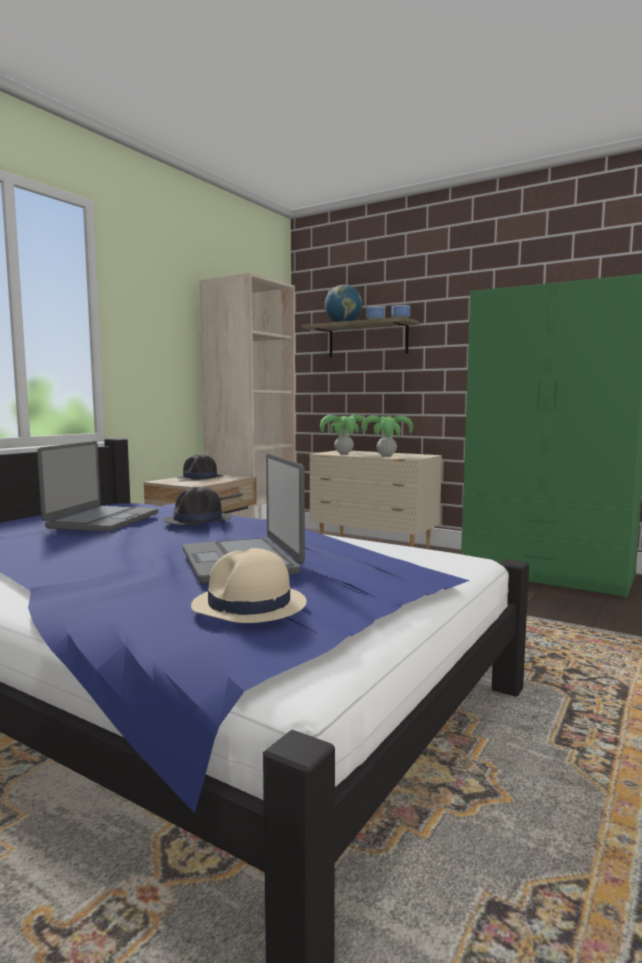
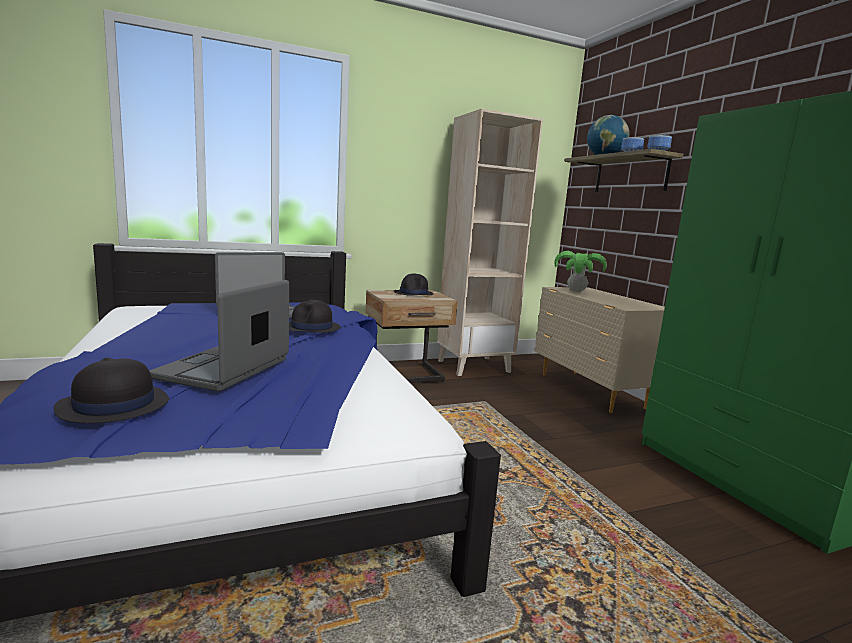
camera: 35 degrees right, 5 degrees up
beige hat [191,548,307,623] -> black hat [54,357,169,423]
potted plant [362,415,413,456] -> none

